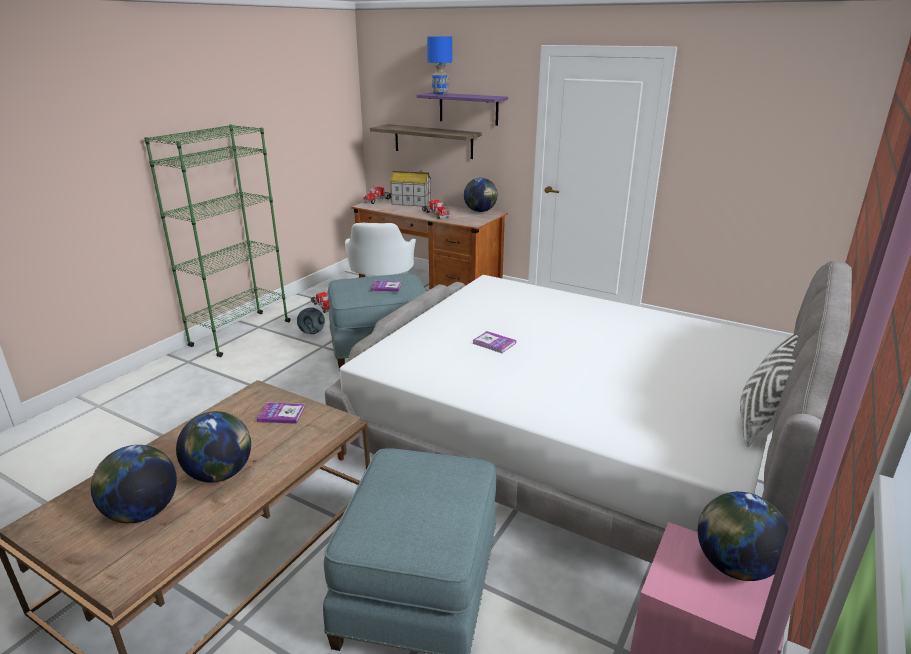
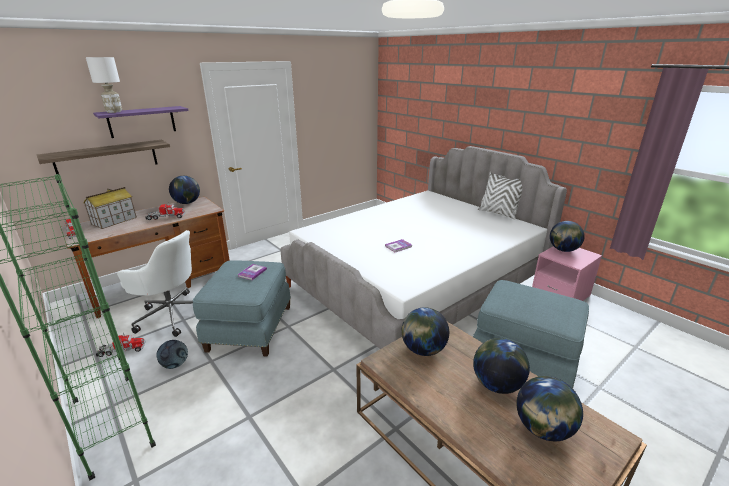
camera: 70 degrees left, 0 degrees up
book [257,403,305,424] -> globe [401,307,449,356]
blue table lamp [427,36,452,94] -> white table lamp [86,57,122,113]

